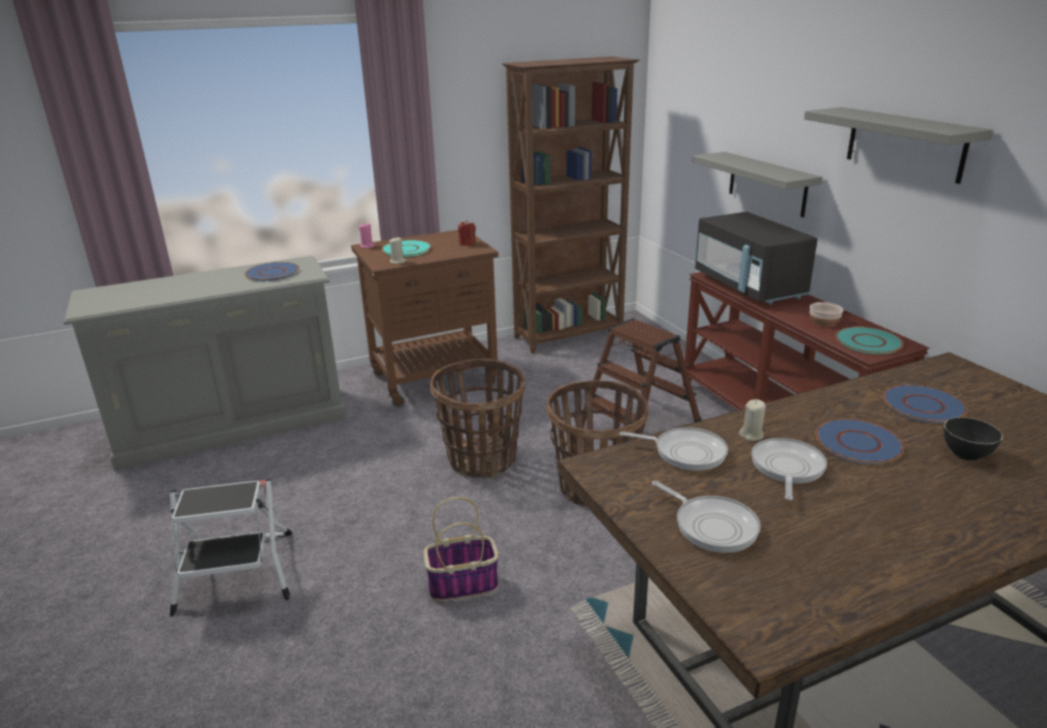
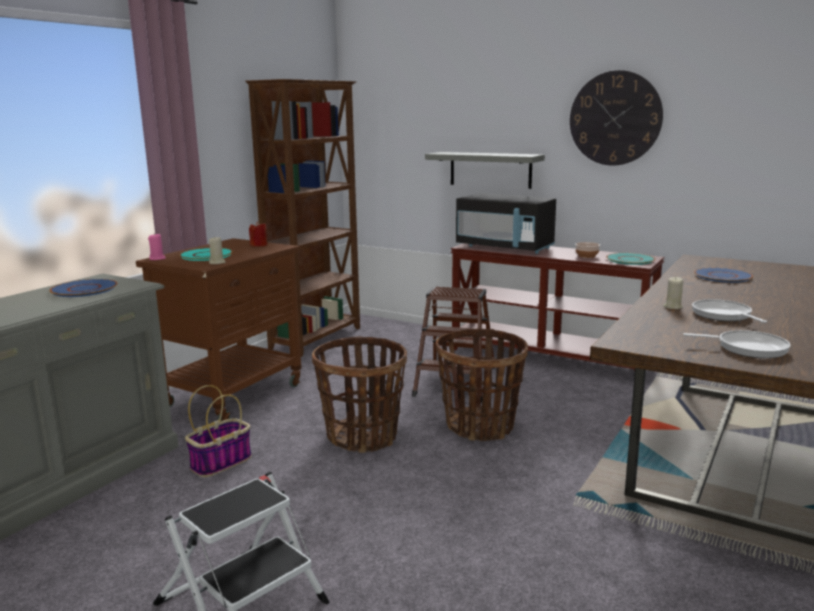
camera: 35 degrees left, 10 degrees down
basket [424,497,499,601] -> basket moved to [185,385,252,477]
frying pan [620,427,728,471] -> none
grey shelf [804,107,993,184] -> wall clock [570,70,663,166]
blue plate [815,419,904,464] -> none
black bowl [944,417,1003,461] -> none

